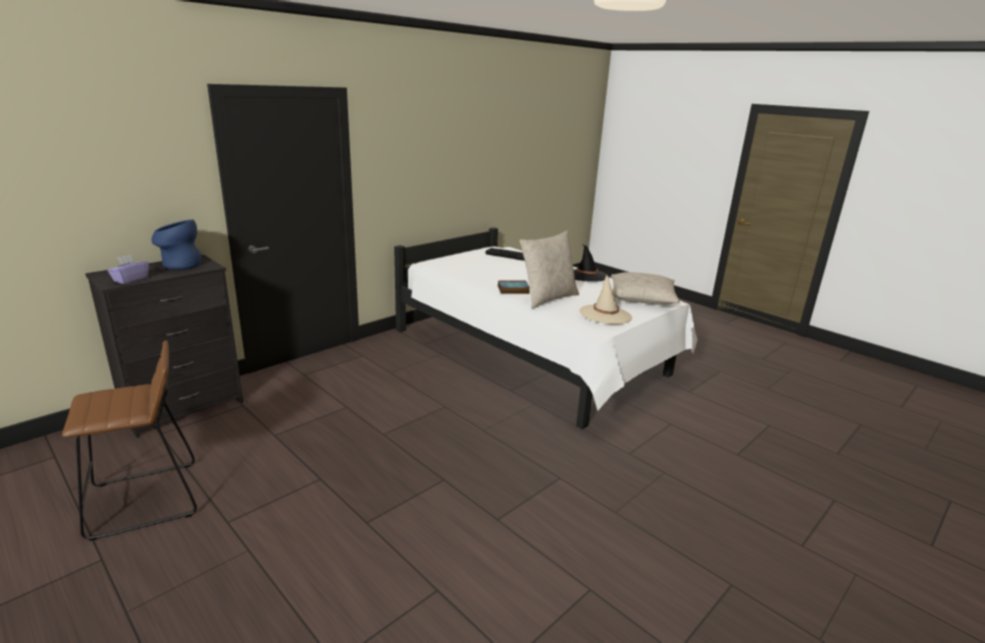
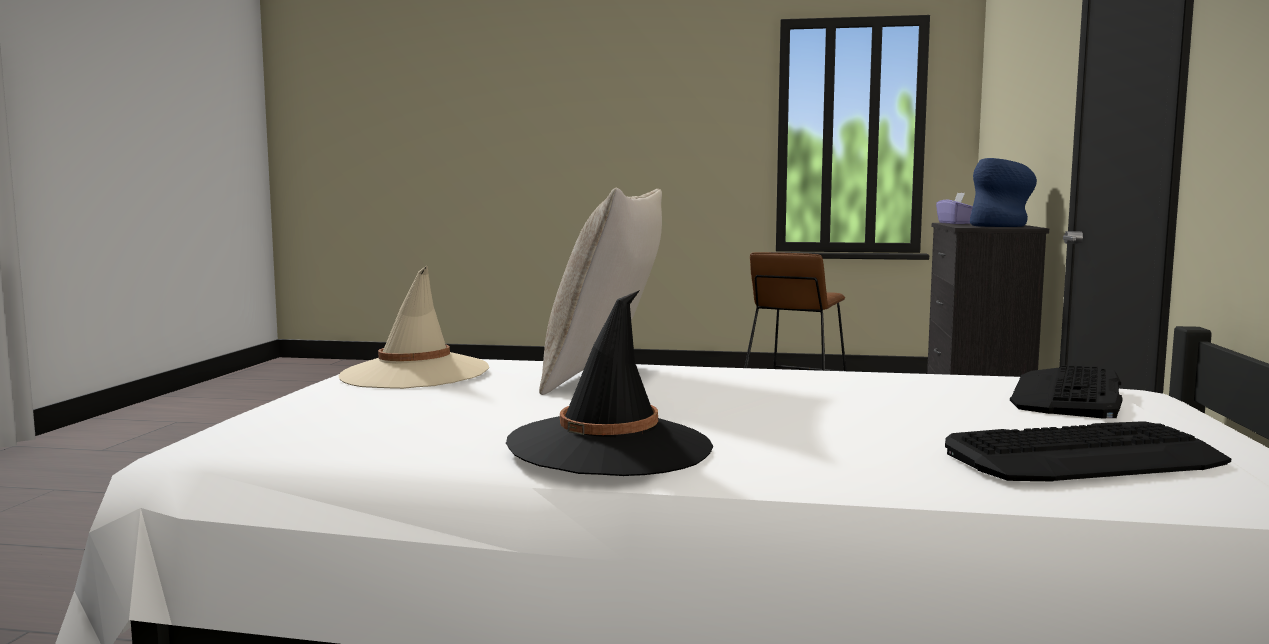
camera: 145 degrees right, 15 degrees down
book [498,281,530,294] -> none
beige pillow [611,272,680,305] -> none
none -> keyboard [1010,365,1122,418]

